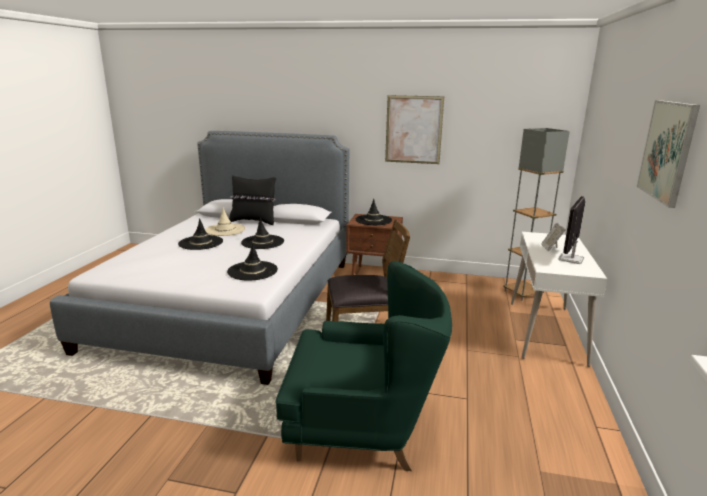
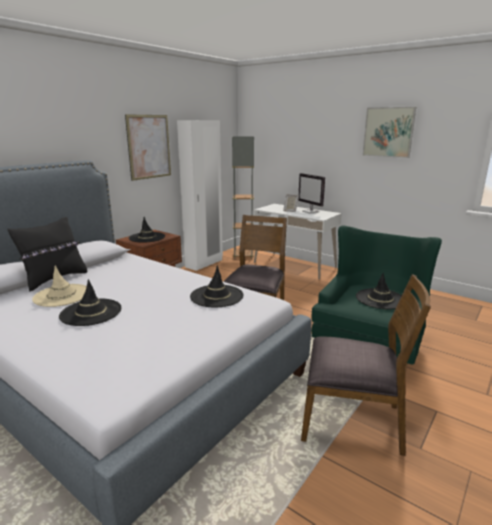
camera: 65 degrees left, 0 degrees up
black hat [241,217,284,249] -> black hat moved to [356,273,402,309]
none -> white wardrobe [177,120,223,271]
none -> brown chair [301,274,431,456]

